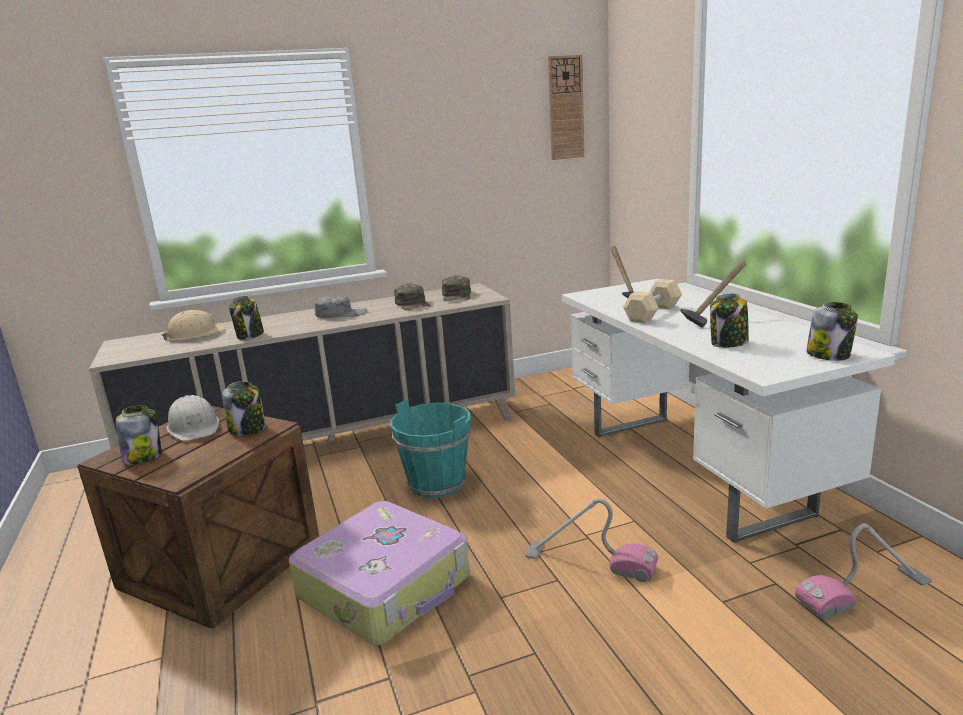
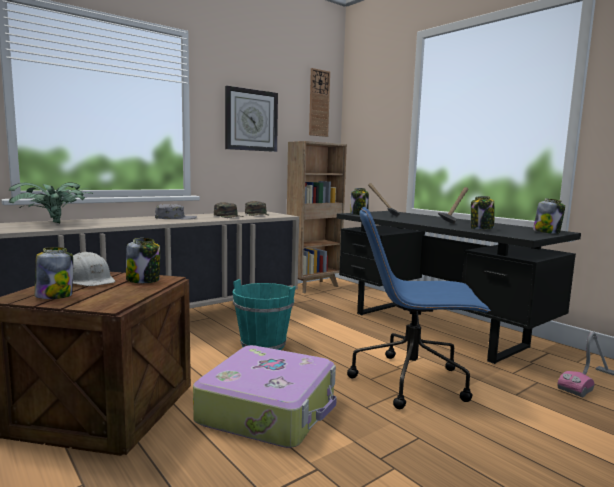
camera: 20 degrees left, 10 degrees down
beige hard hat [162,310,225,341] -> potted plant [8,182,93,223]
jar [229,296,264,340] -> jar moved to [351,188,369,215]
vacuum cleaner [525,498,658,582] -> blue office chair [347,207,491,409]
white desk [562,279,895,543] -> black desk [337,211,581,364]
beige dumbbell [623,279,682,324] -> none
none -> wall clock [225,86,278,152]
none -> brown bookcase [287,141,347,293]

